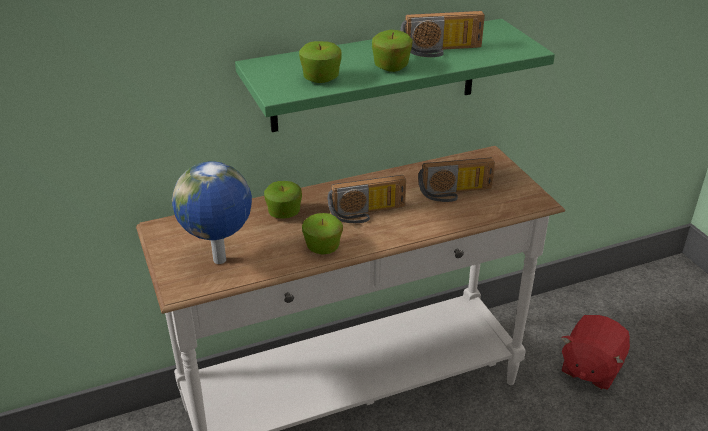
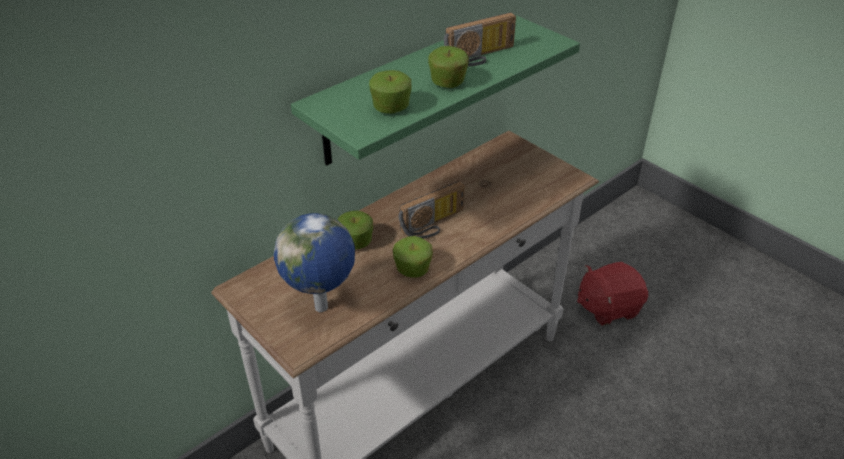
camera: 20 degrees left, 5 degrees up
radio [418,158,495,202] -> none
red plush toy [561,315,630,390] -> red plush toy turned 60 degrees clockwise [577,262,648,326]

